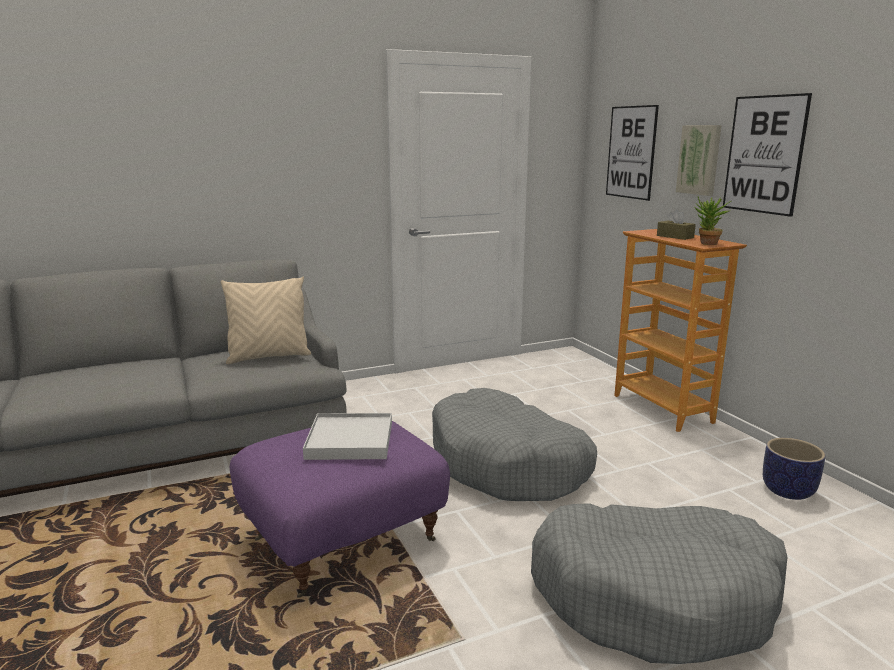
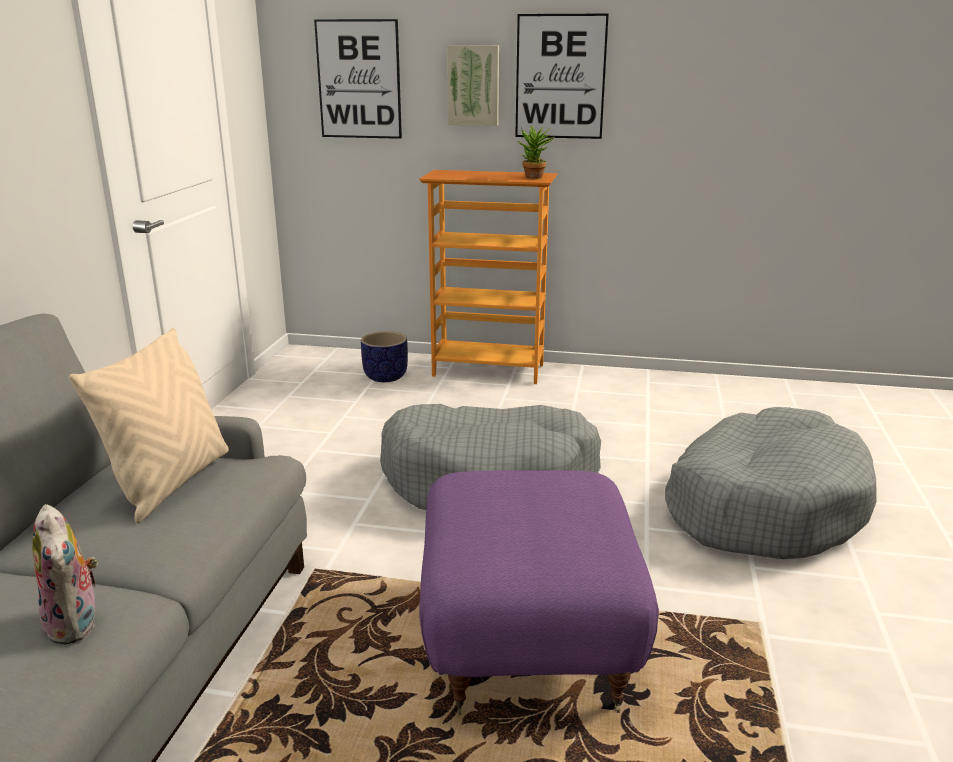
camera: 55 degrees left, 5 degrees up
white tray [303,413,392,460] -> none
brown tissue box [657,209,696,240] -> none
planter [763,438,825,500] -> planter moved to [361,331,408,382]
none -> plush toy [32,504,99,644]

